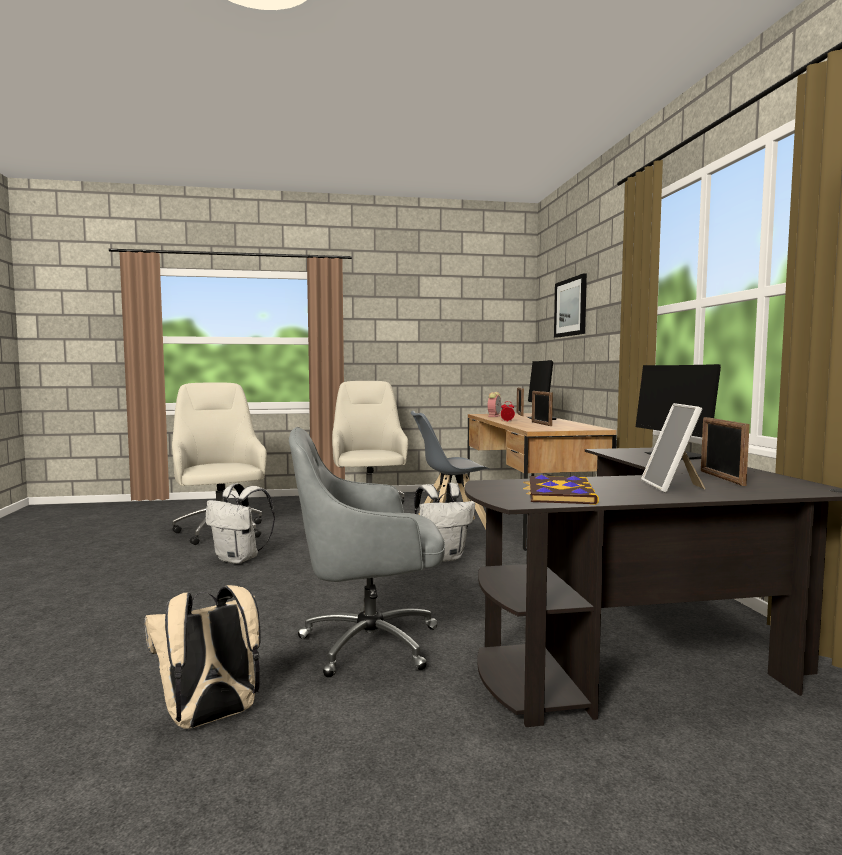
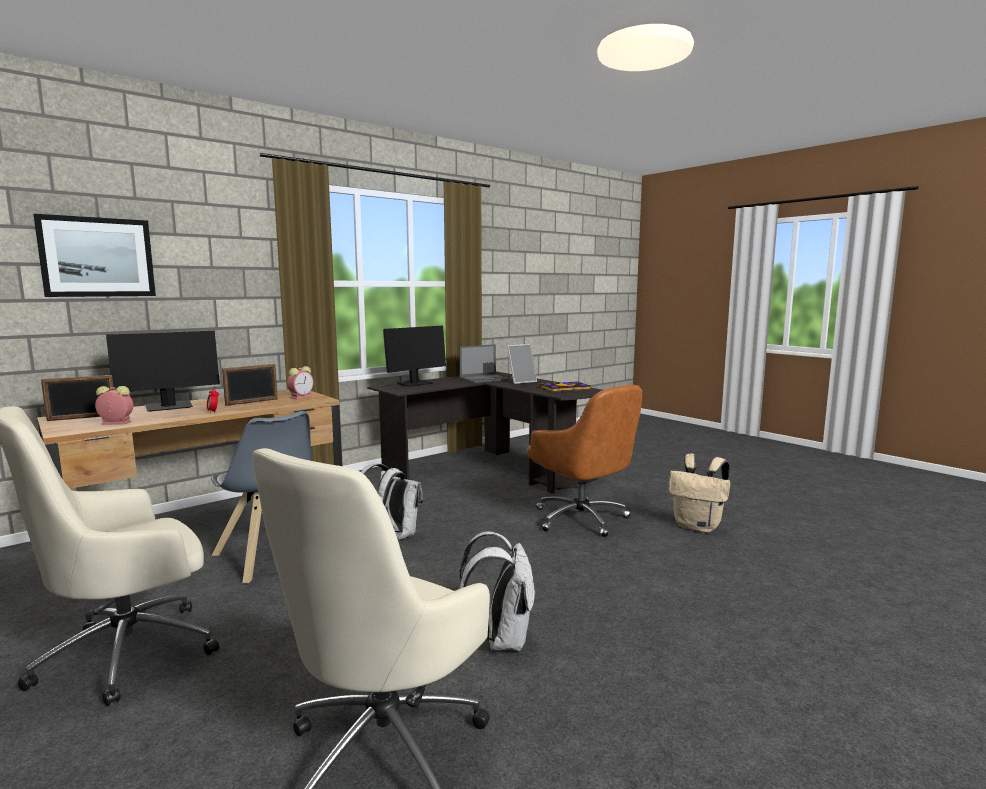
camera: 120 degrees left, 5 degrees up
grey office chair [289,427,445,677] -> brown office chair [527,385,642,537]
picture frame [701,417,750,486] -> laptop [459,344,511,383]
none -> alarm clock [287,366,313,399]

